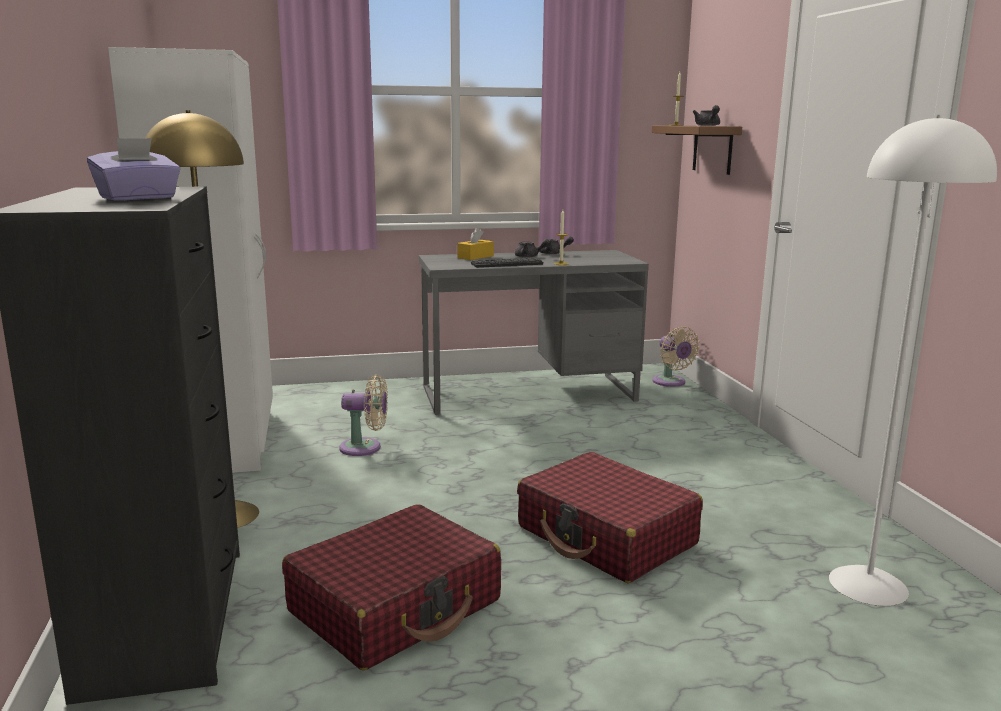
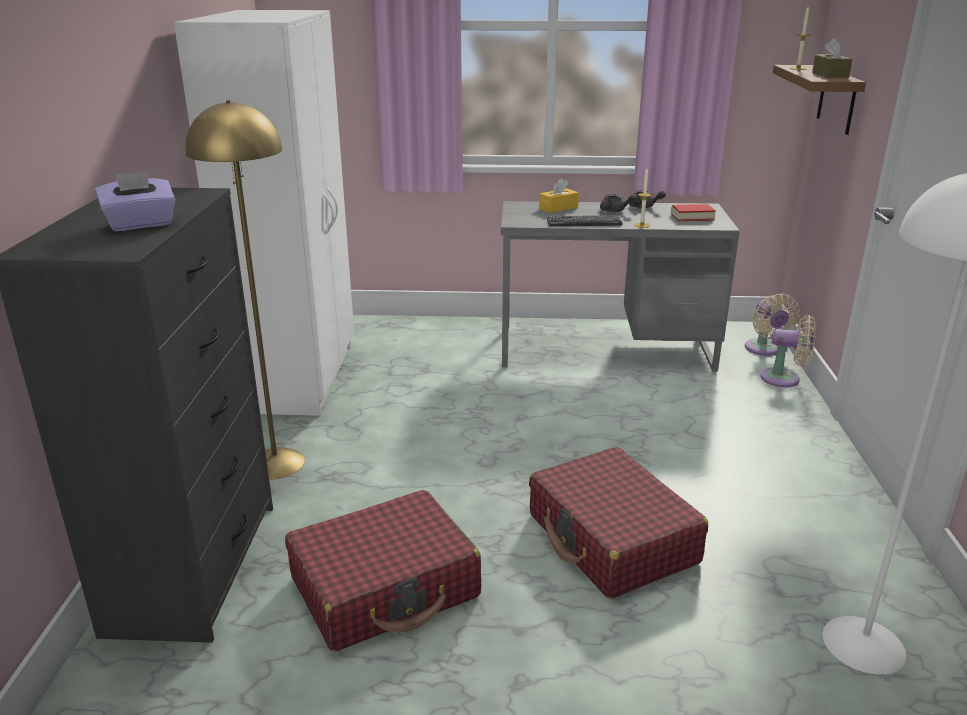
camera: 15 degrees right, 10 degrees up
beige fan [339,375,388,456] -> beige fan moved to [761,315,816,387]
grey teapot [693,105,720,126] -> brown tissue box [812,38,852,78]
none -> book [671,204,716,221]

